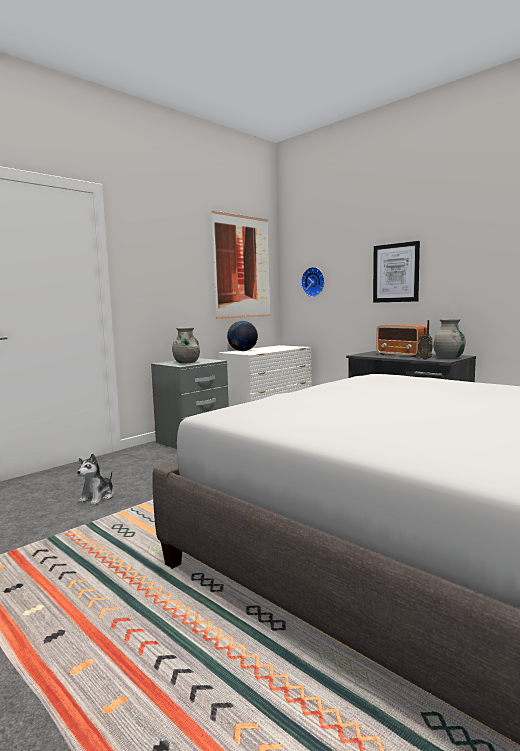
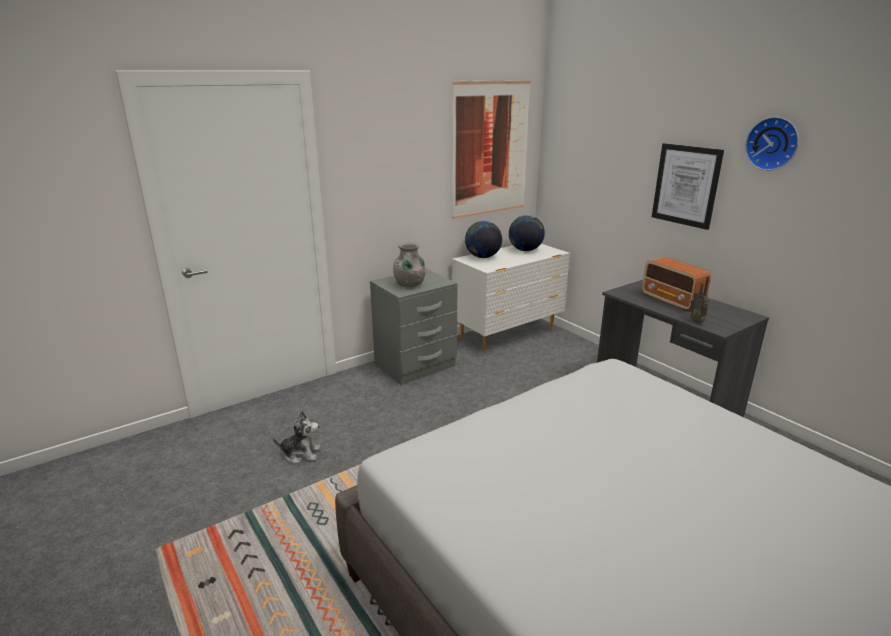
camera: 10 degrees right, 15 degrees up
plush toy [77,454,114,505] -> plush toy turned 120 degrees counterclockwise [273,411,320,464]
wall clock [301,267,325,297] -> wall clock moved to [745,117,799,171]
grey vase [433,319,466,358] -> none
none -> globe [509,215,545,251]

